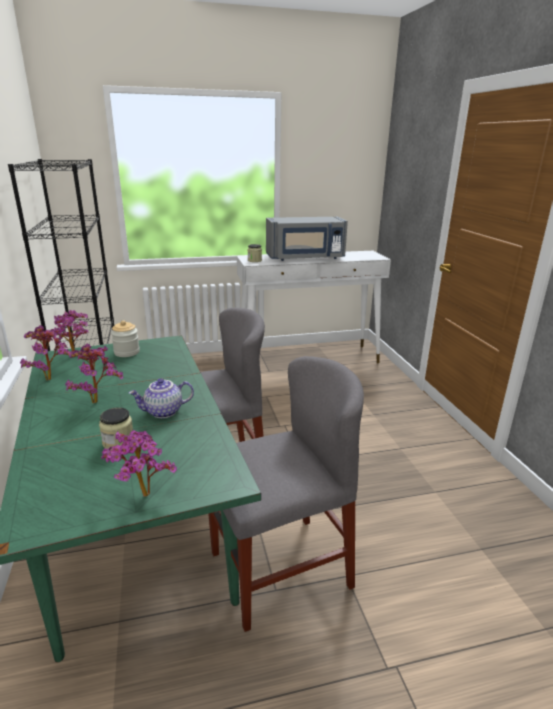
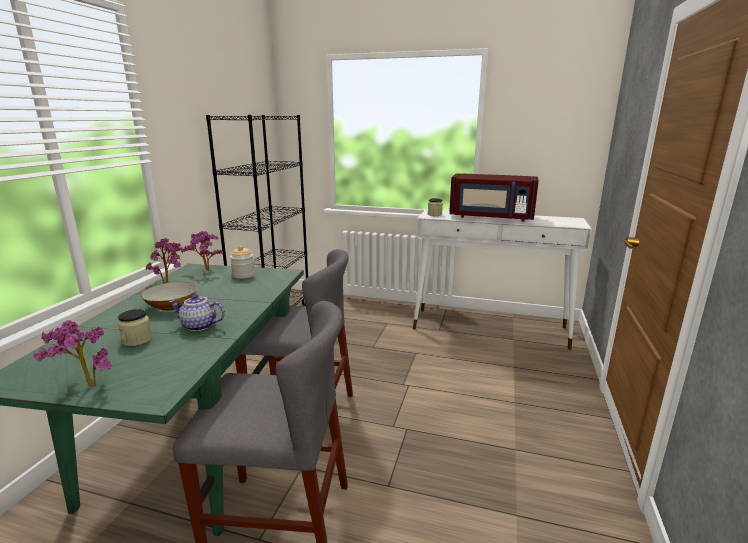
camera: 30 degrees right, 5 degrees down
potted plant [65,344,124,403] -> bowl [141,282,198,311]
grey microwave [266,217,348,261] -> red microwave [449,173,539,222]

